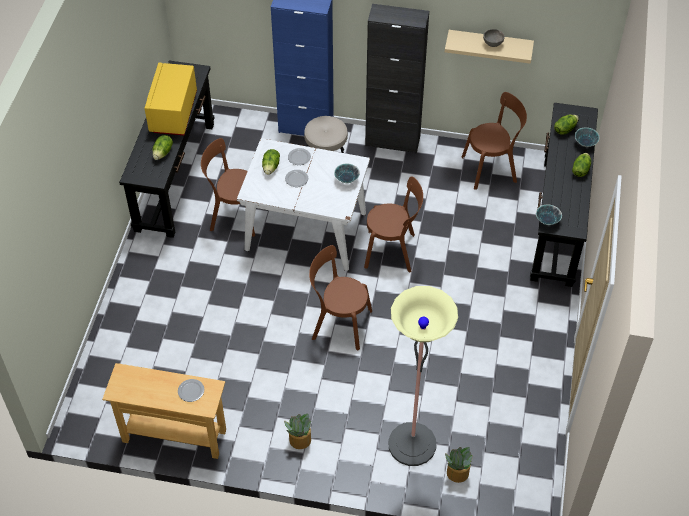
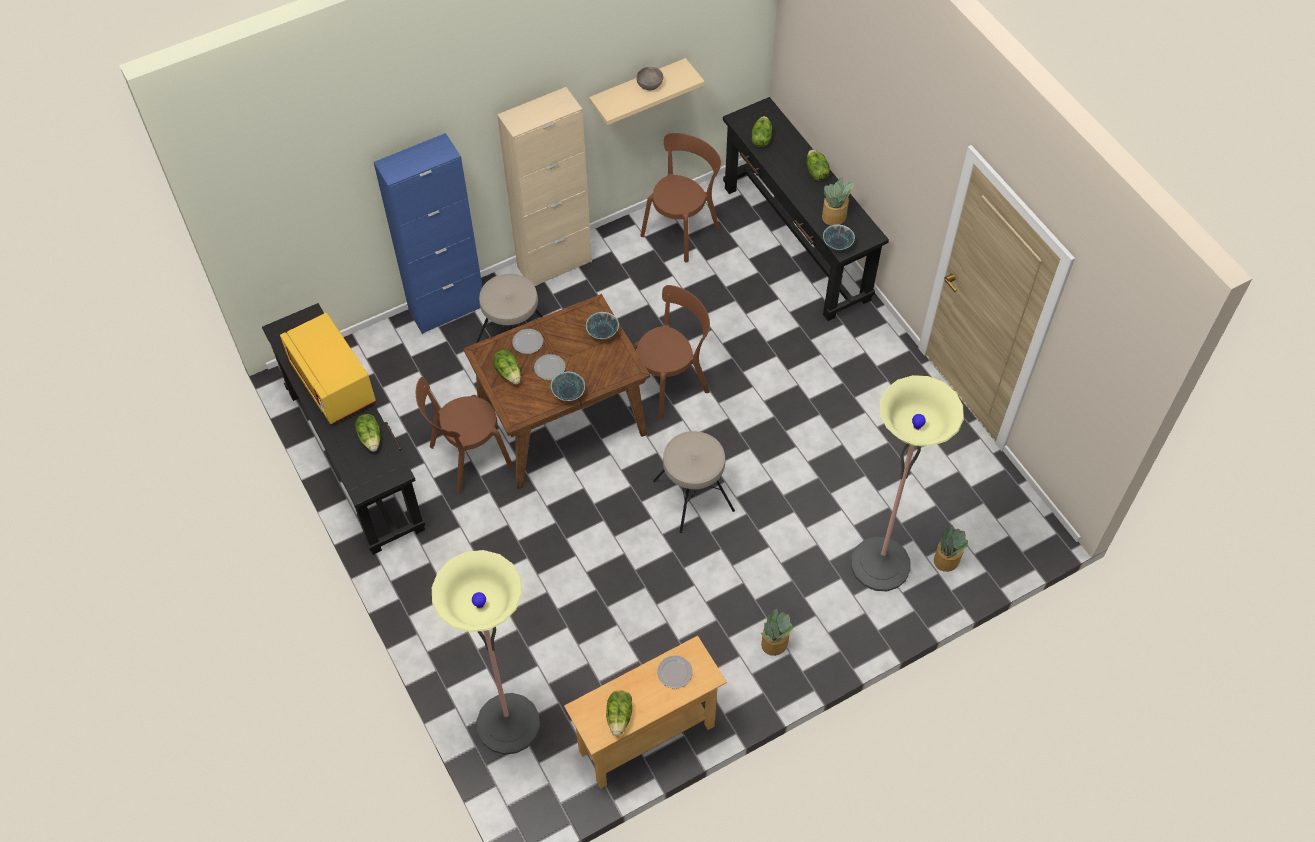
camera: 40 degrees left, 5 degrees up
white dining table [237,138,370,271] -> brown dining table [463,294,650,489]
brown chair [309,245,372,350] -> beige stool [653,431,735,533]
black cabinet [365,4,429,153] -> beige cabinet [497,87,592,286]
bowl [575,127,600,147] -> bowl moved to [551,372,585,401]
none -> floor lamp [432,550,540,755]
none -> lettuce [606,691,632,736]
none -> potted plant [822,177,854,226]

